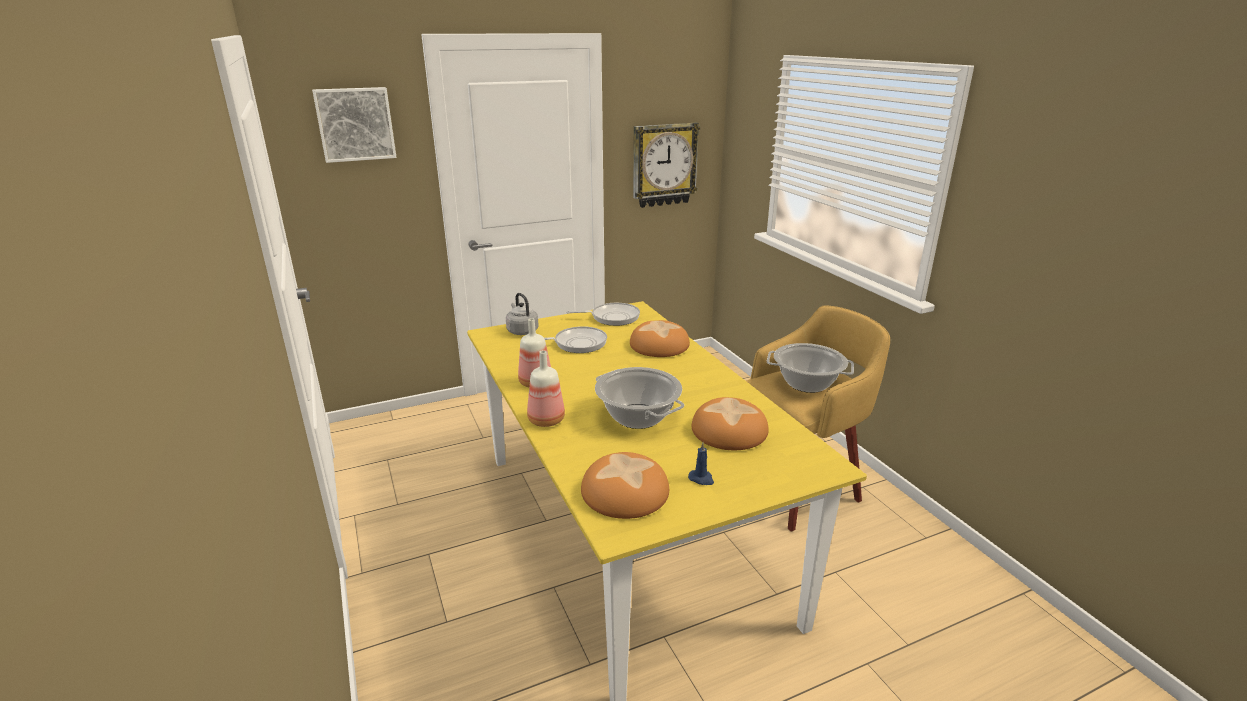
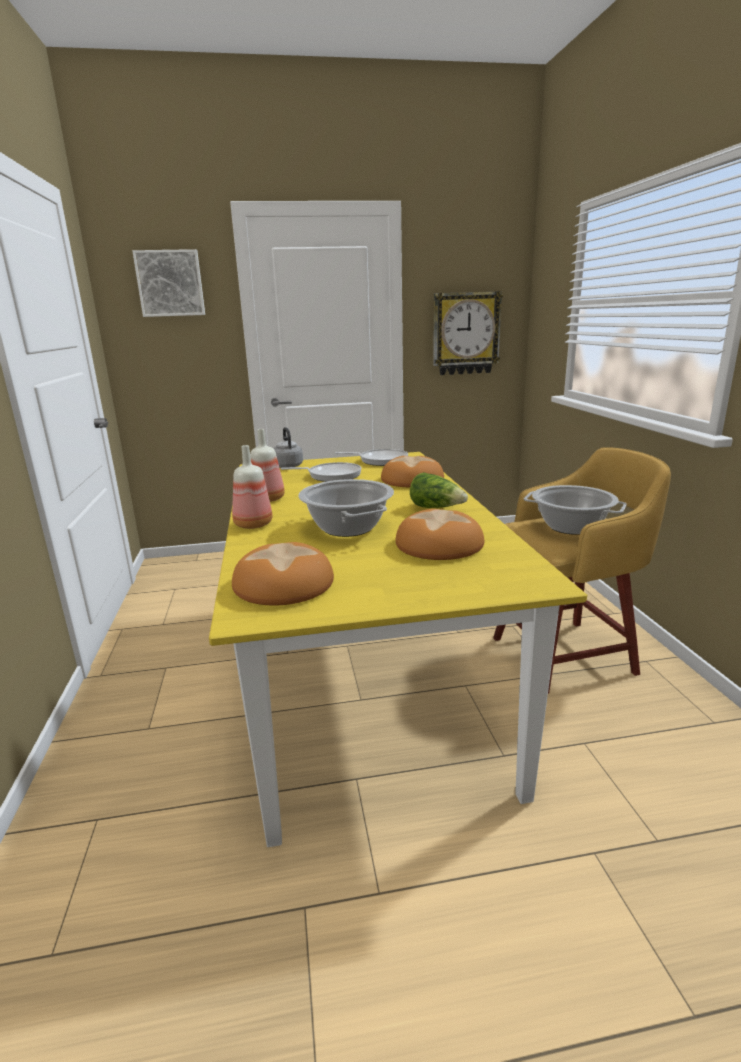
camera: 15 degrees right, 5 degrees down
blue candle [688,442,714,485] -> none
none -> lettuce [410,472,468,508]

